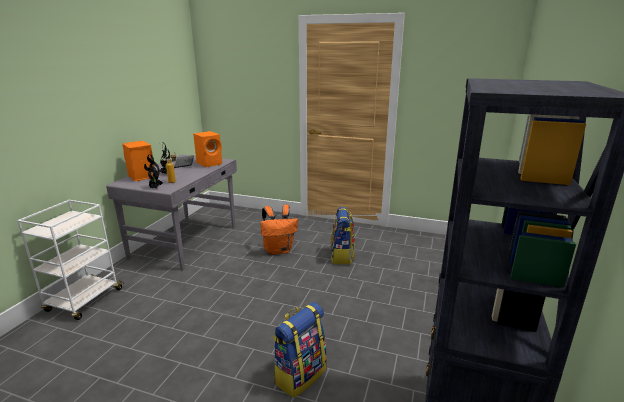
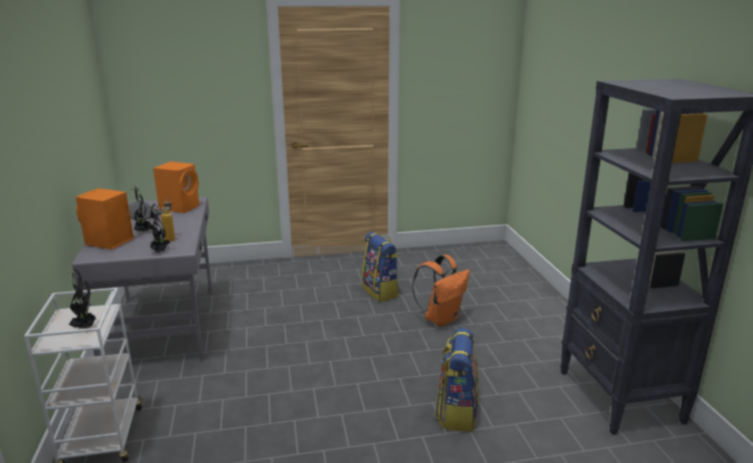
camera: 30 degrees left, 0 degrees up
orange backpack [260,205,298,255] -> orange backpack moved to [412,255,470,326]
none -> potted plant [66,269,97,329]

